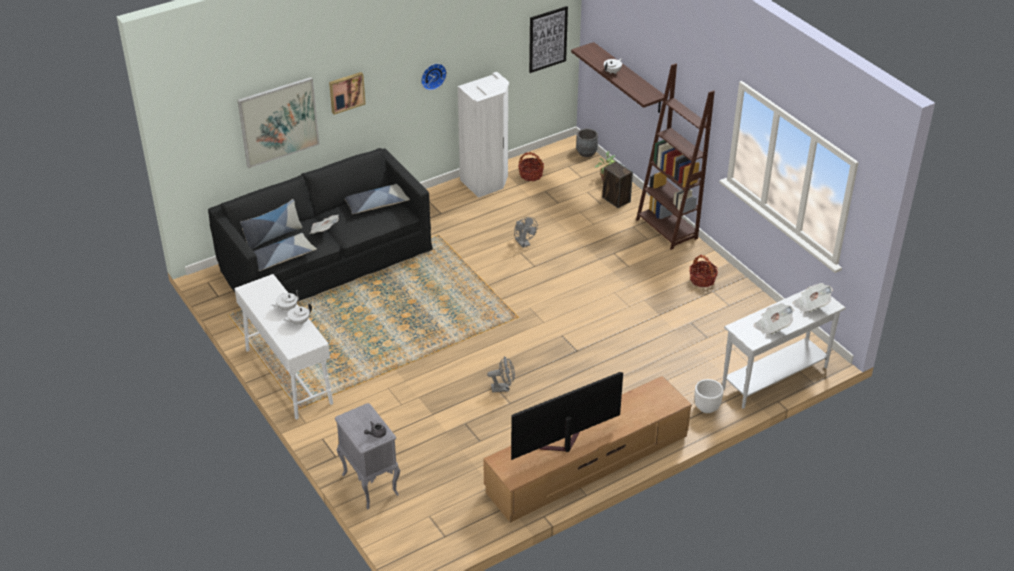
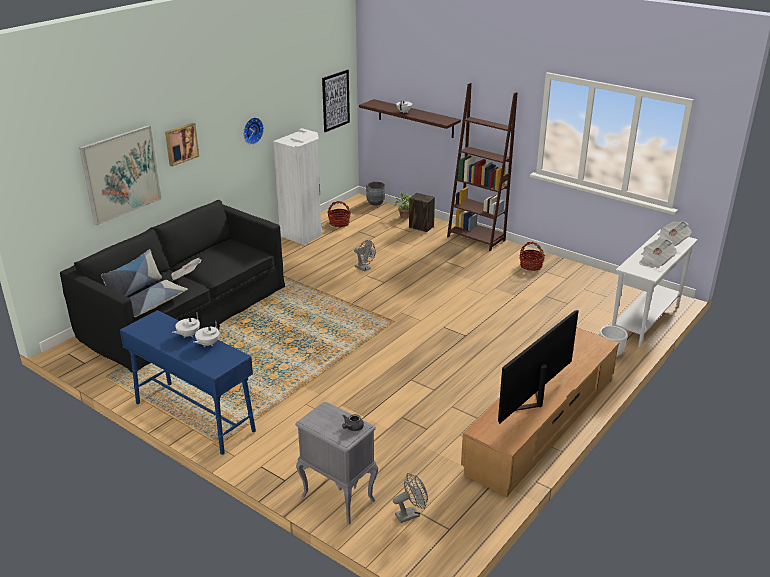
camera: 20 degrees left, 10 degrees down
white console table [234,274,333,419] -> blue console table [120,310,256,455]
pillow [345,184,410,214] -> none
grey fan [487,356,515,392] -> grey fan moved to [393,473,428,523]

